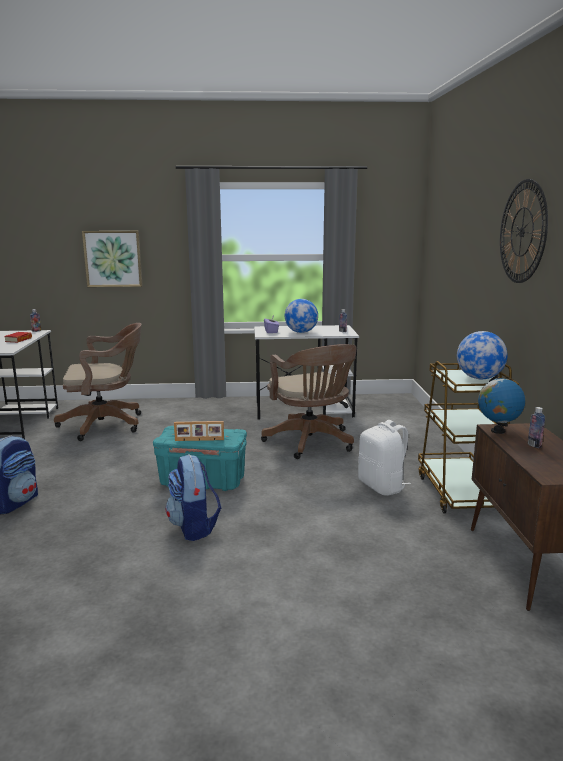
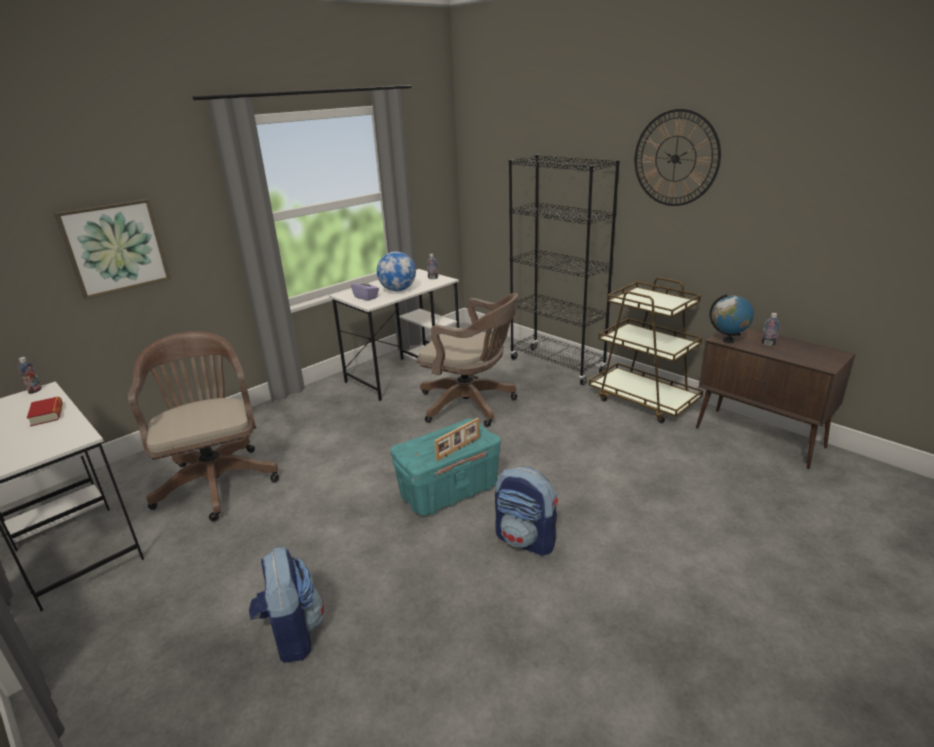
camera: 40 degrees left, 10 degrees up
brown office chair [54,323,142,441] -> brown office chair turned 60 degrees counterclockwise [128,331,279,522]
white backpack [358,420,411,496] -> none
globe [457,331,508,379] -> none
none -> black bookcase [509,155,620,385]

